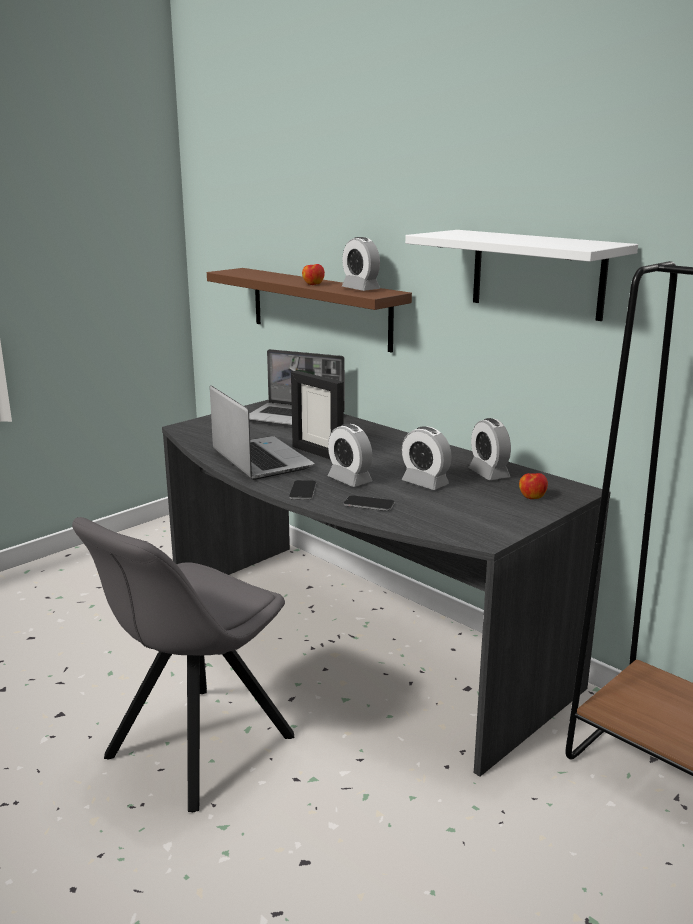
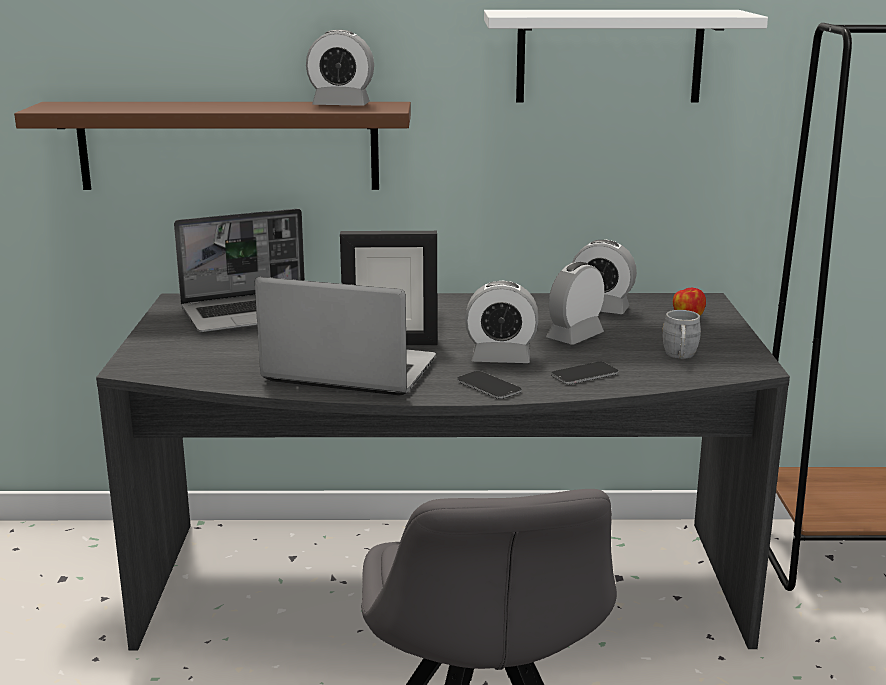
camera: 45 degrees left, 0 degrees up
apple [302,264,325,285] -> none
alarm clock [402,426,452,490] -> alarm clock turned 135 degrees clockwise [546,262,604,344]
none -> grey mug [662,310,701,359]

